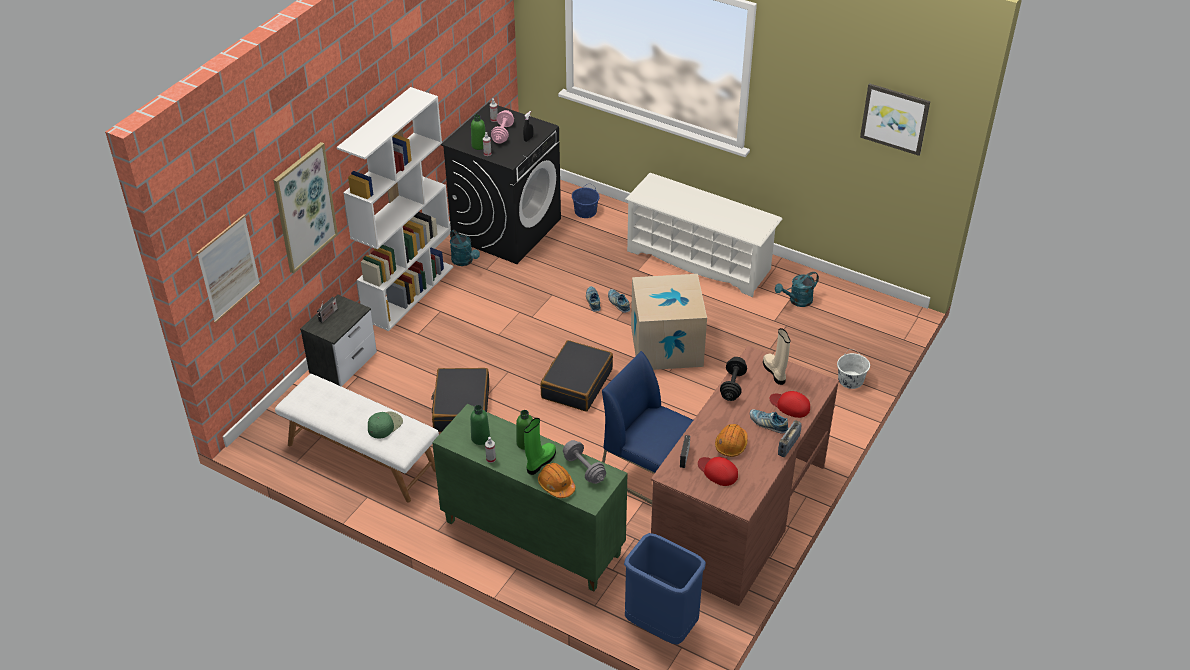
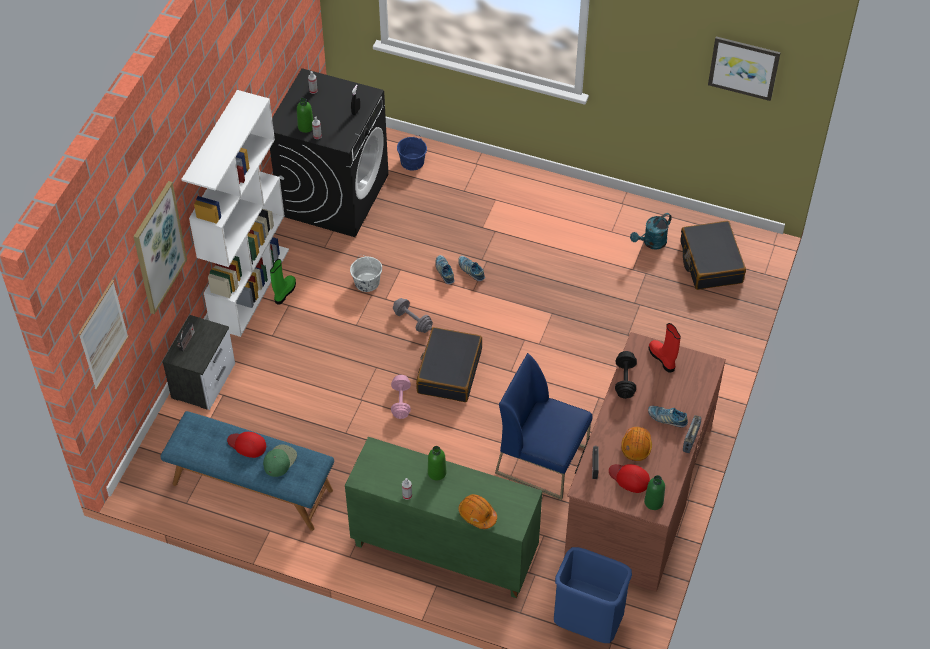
camera: 10 degrees left, 10 degrees up
white bench [275,374,439,503] -> blue bench [160,411,334,531]
black suitcase [431,368,489,432] -> black suitcase moved to [680,221,746,290]
turquoise watering can [450,230,480,266] -> none
green bottle [470,405,490,445] -> green bottle moved to [644,475,665,510]
pink dumbbell [491,110,514,144] -> pink dumbbell moved to [391,375,411,419]
green boot [524,418,556,475] -> green boot moved to [270,259,296,305]
grey dumbbell [563,440,606,484] -> grey dumbbell moved to [393,298,433,333]
white shoe rack [626,173,782,297] -> none
cardboard box [631,274,707,370] -> none
beige boot [763,328,790,385] -> red boot [649,323,681,373]
red cap [770,391,810,418] -> red cap moved to [227,432,266,458]
white bucket [837,349,870,389] -> white bucket moved to [350,257,382,292]

